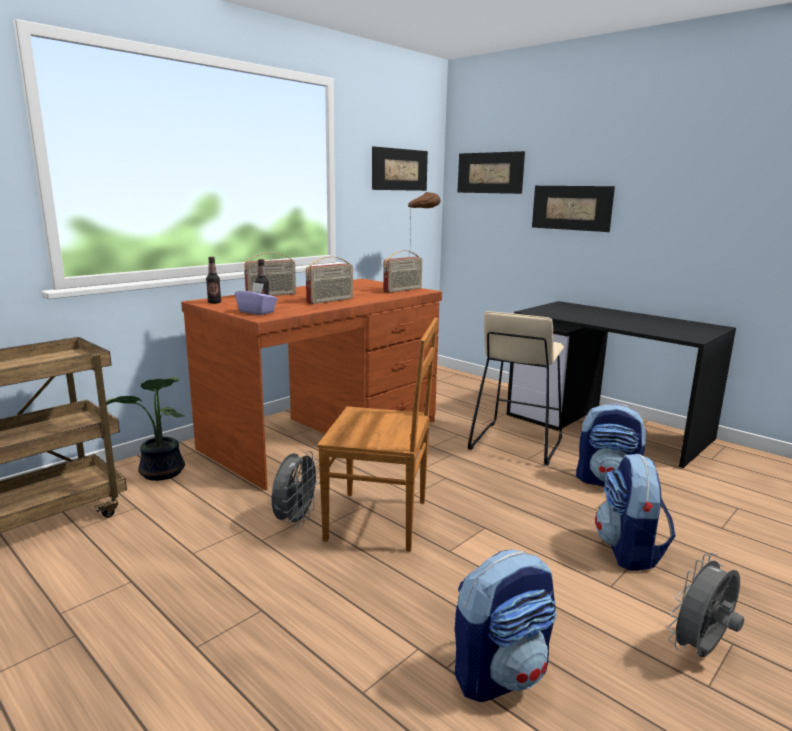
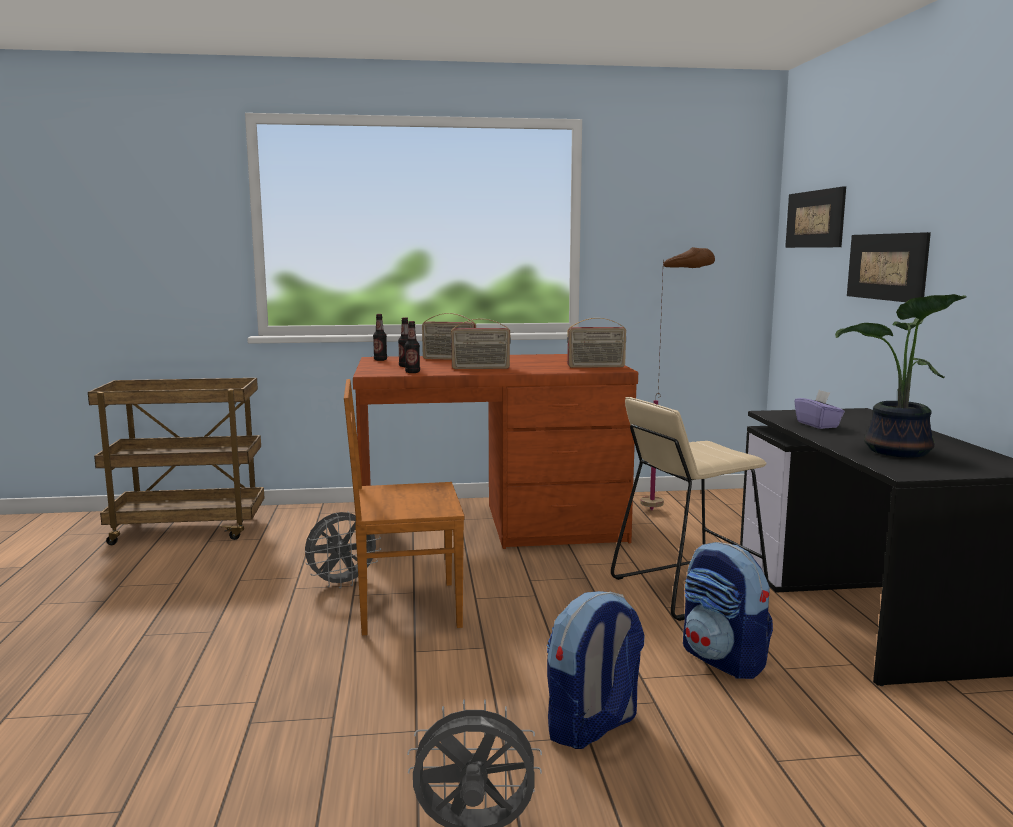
camera: 40 degrees right, 5 degrees down
potted plant [106,376,185,481] -> potted plant moved to [835,294,967,457]
purple tissue box [235,282,277,315] -> purple tissue box moved to [795,390,845,429]
brown chair [317,318,438,552] -> brown chair turned 120 degrees clockwise [344,379,465,635]
picture [372,146,428,191] -> none
backpack [455,549,556,702] -> none
none -> bottle [405,321,420,373]

